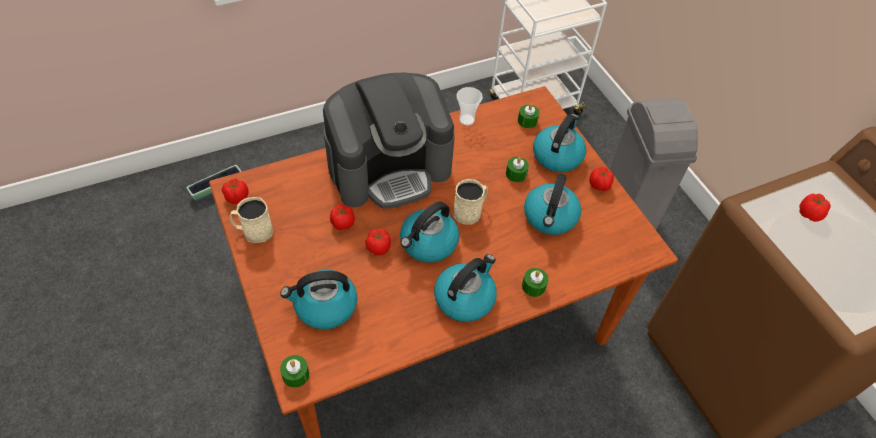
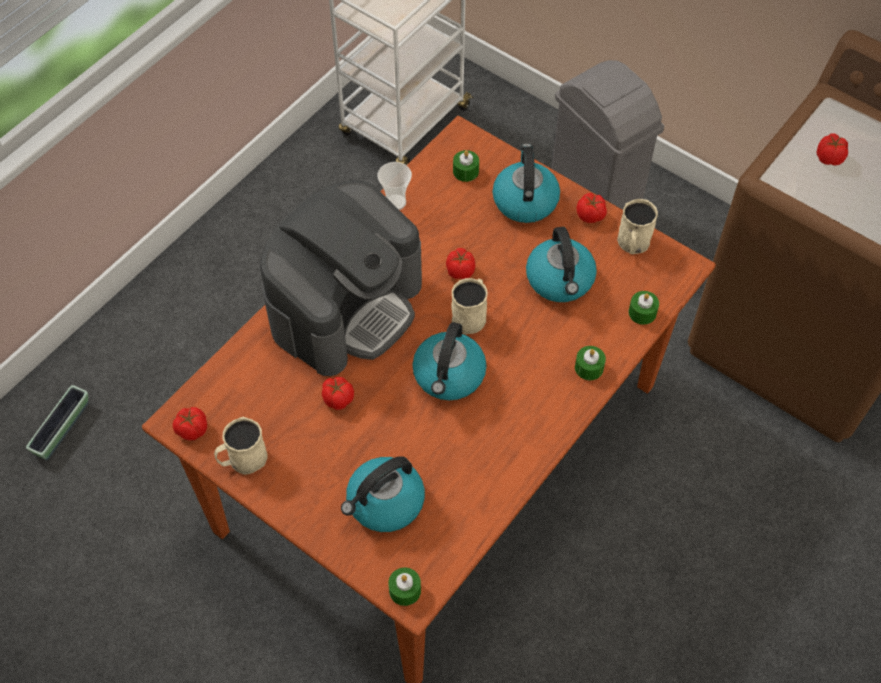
camera: 25 degrees left, 5 degrees up
tomato [365,229,391,256] -> tomato moved to [446,248,475,279]
kettle [434,254,497,322] -> none
green candle [506,157,529,182] -> green candle moved to [629,291,659,325]
none -> beige mug [617,199,658,254]

